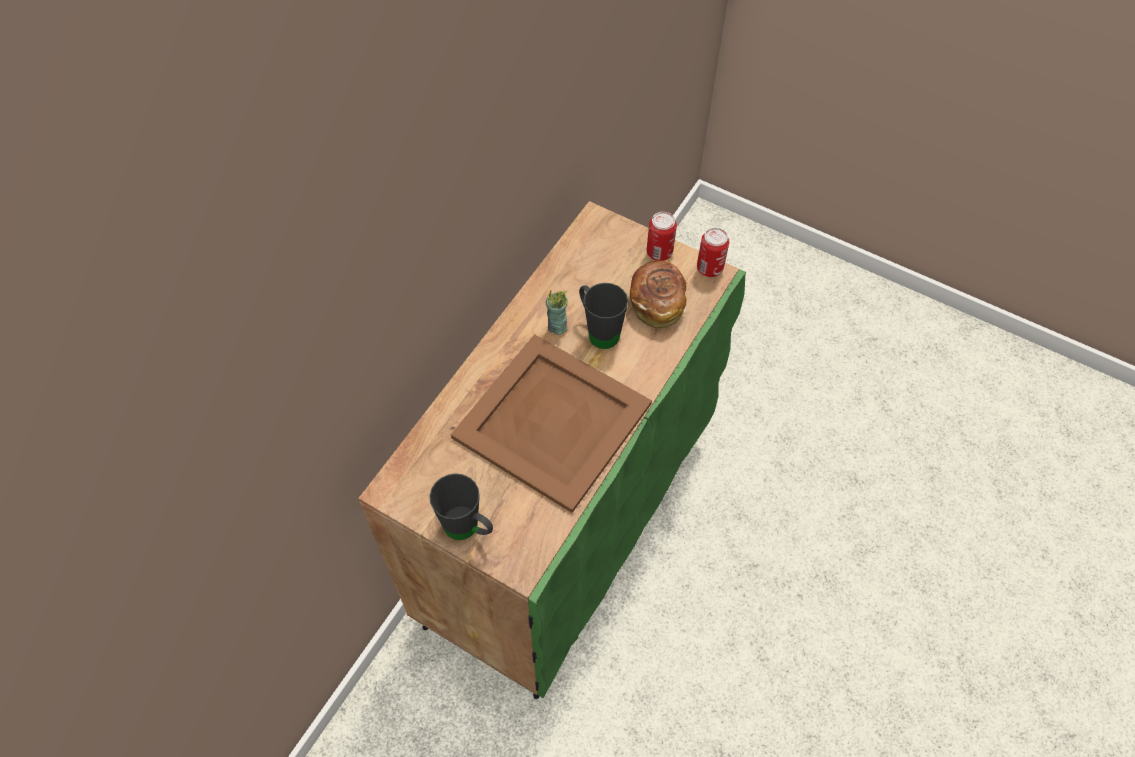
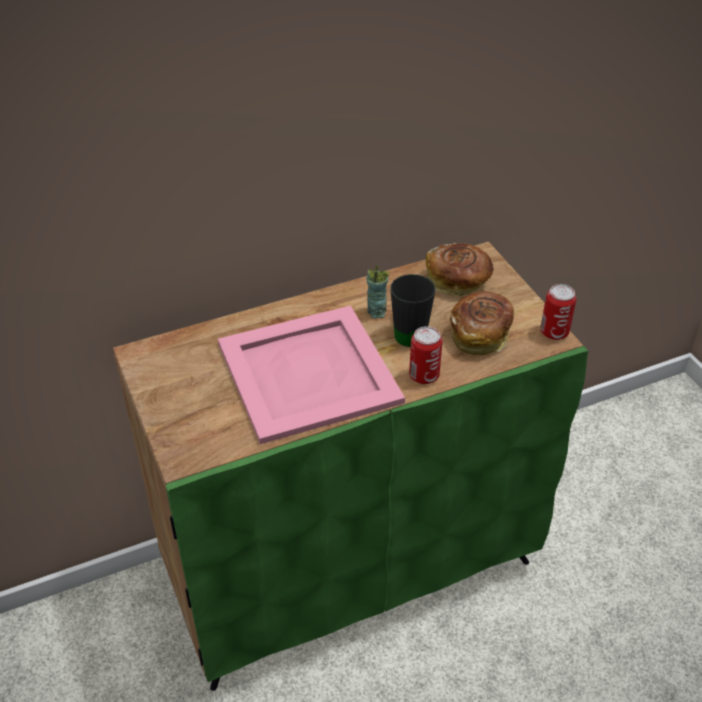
camera: 35 degrees right, 15 degrees down
black mug [429,473,493,540] -> none
brown tray [451,334,652,513] -> pink tray [218,305,405,444]
can [647,212,677,261] -> can moved to [409,326,442,384]
none -> bread [426,243,494,296]

